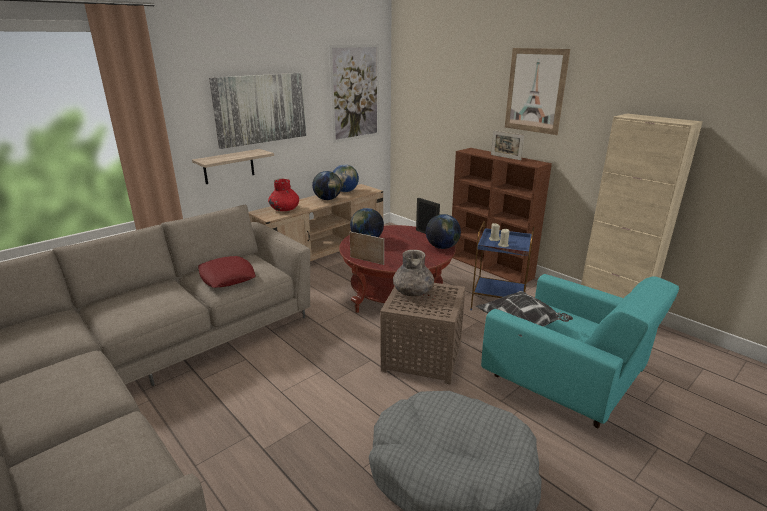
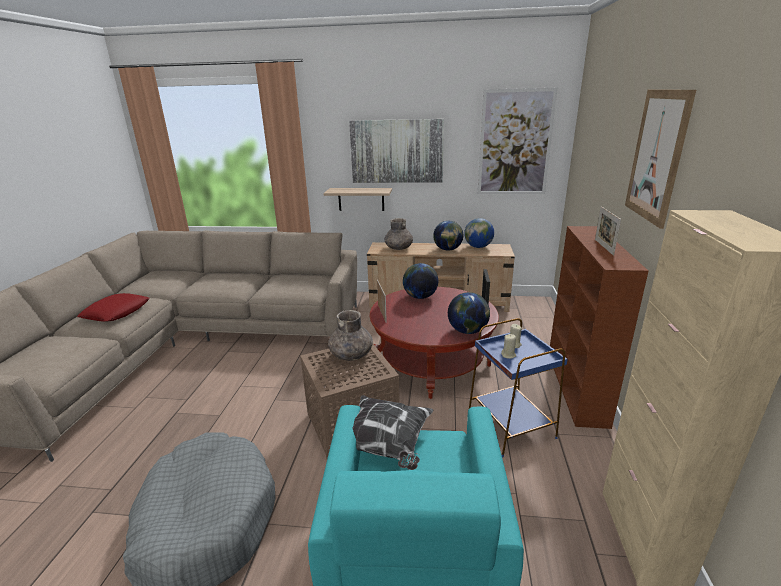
camera: 50 degrees right, 0 degrees up
red pillow [198,256,256,288] -> red pillow moved to [77,293,149,322]
red vase [268,178,299,211] -> grey vase [384,218,413,250]

